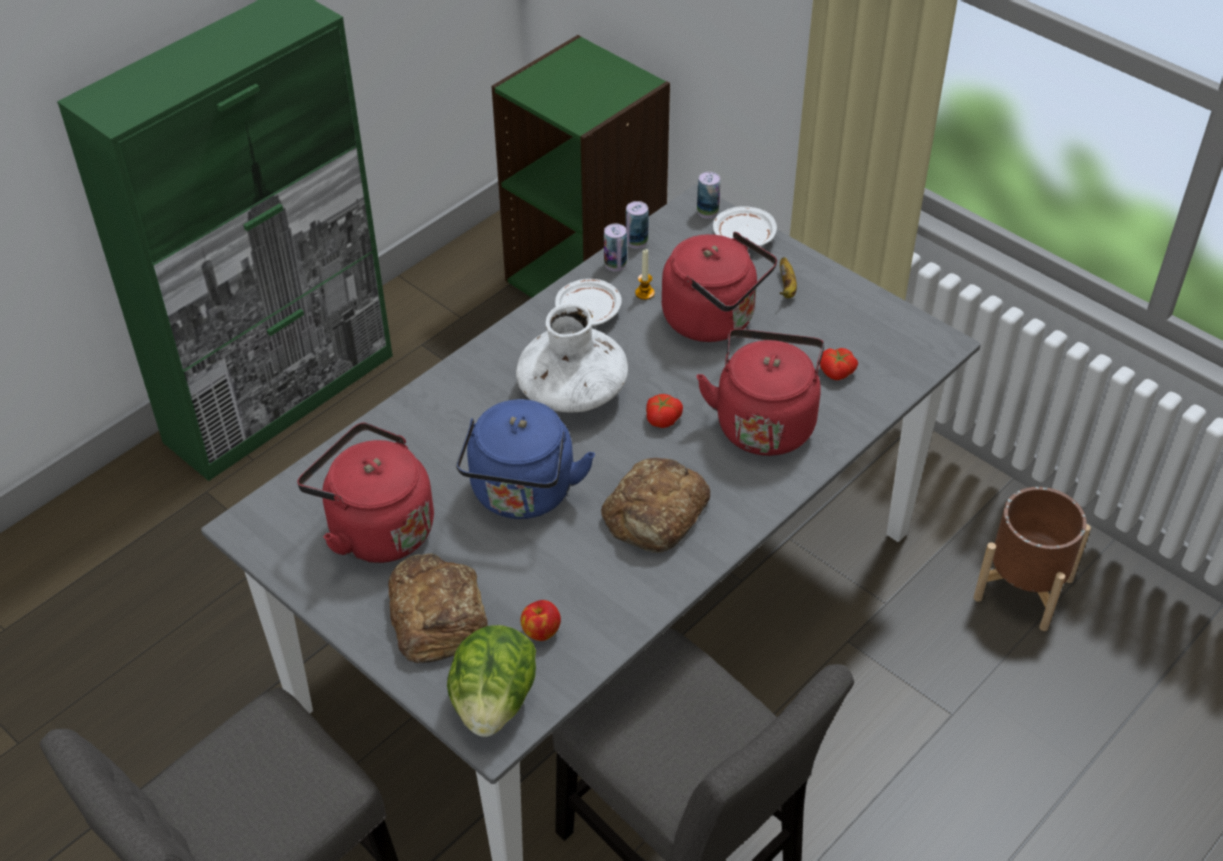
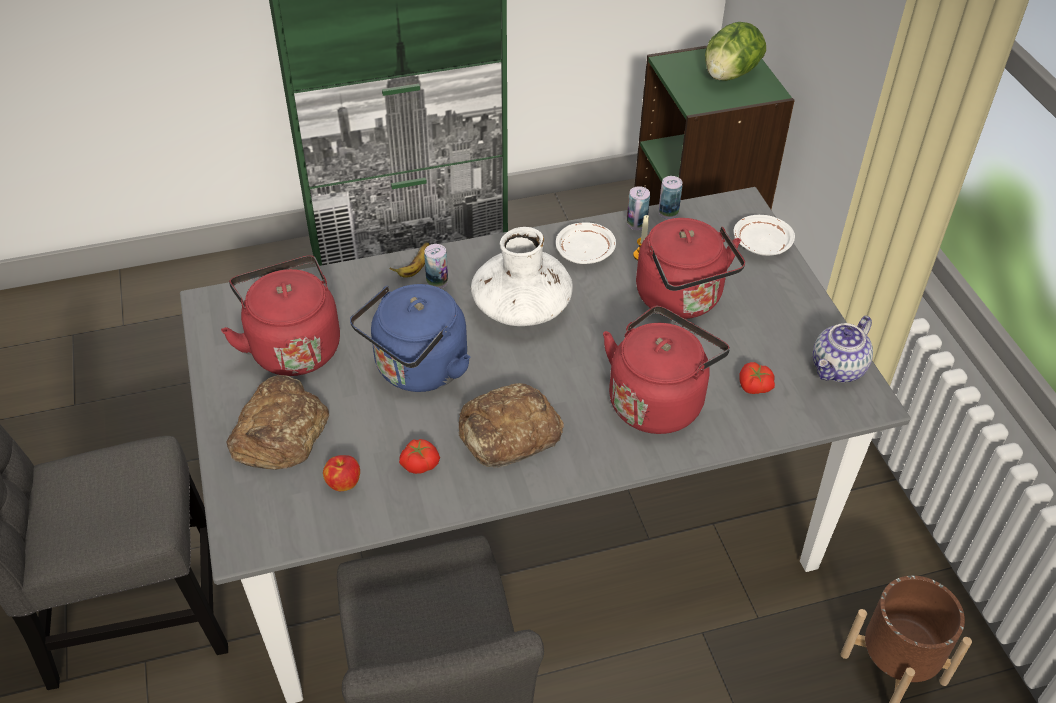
camera: 30 degrees right, 0 degrees up
lettuce [447,625,536,737] -> lettuce moved to [705,22,766,81]
tomato [646,394,683,428] -> tomato moved to [399,439,440,474]
can [697,172,720,219] -> can moved to [424,244,448,289]
banana [780,257,797,298] -> banana moved to [389,242,429,278]
none -> teapot [813,316,873,382]

